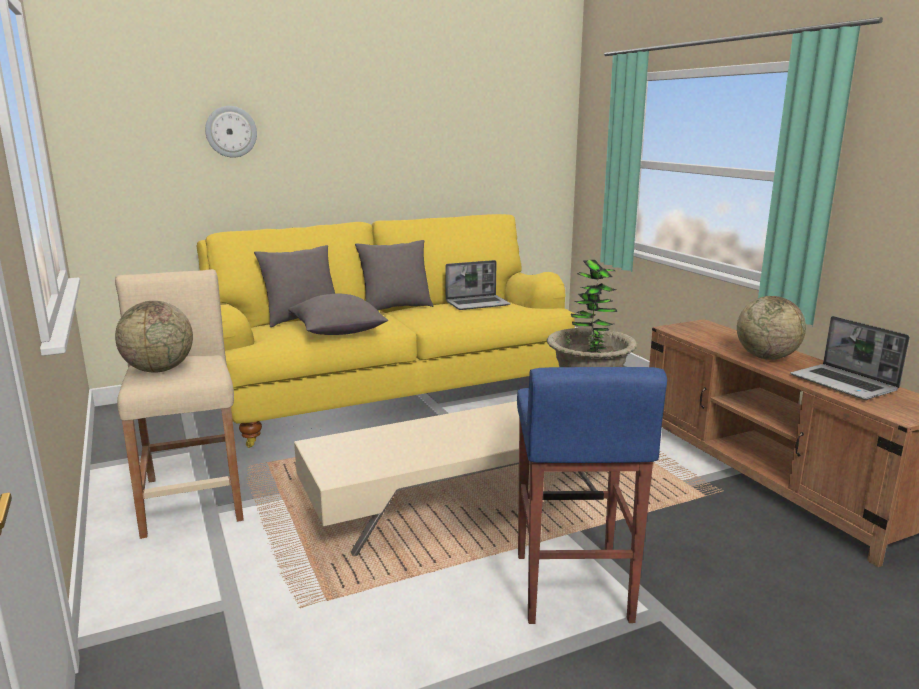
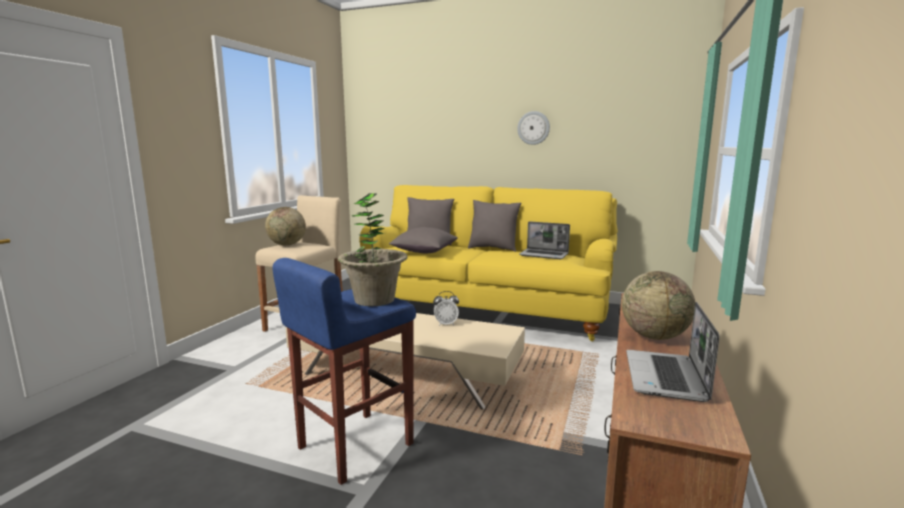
camera: 45 degrees right, 5 degrees down
wall clock [205,106,257,158] -> wall clock moved to [517,111,550,145]
none -> alarm clock [433,291,459,326]

